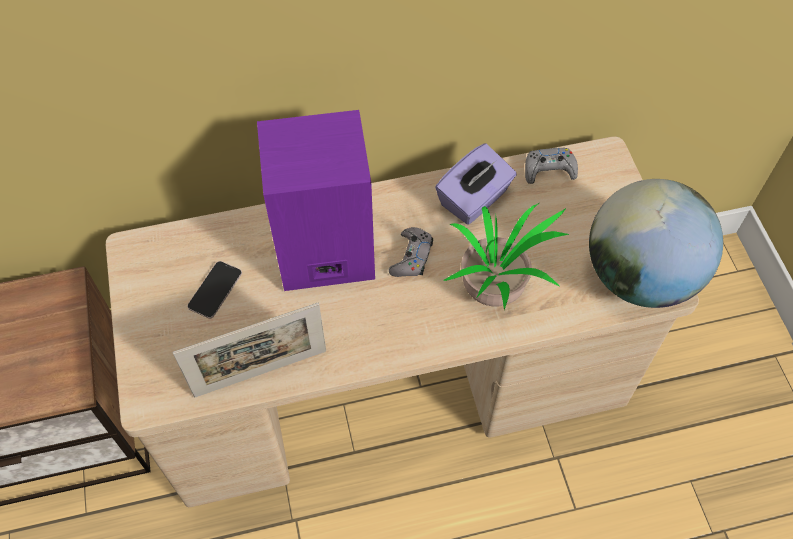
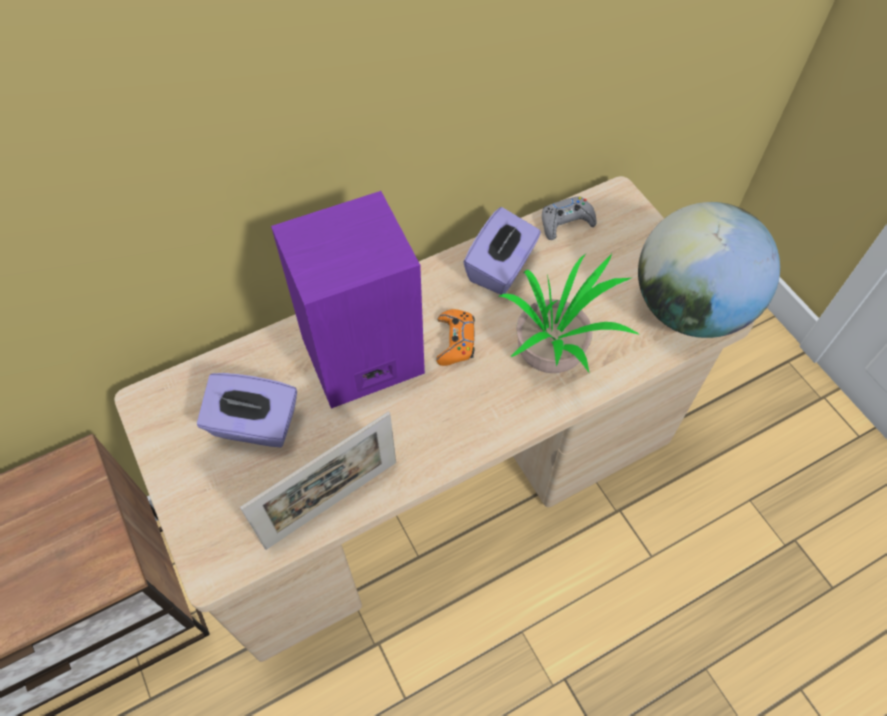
camera: 15 degrees left, 0 degrees up
phone [187,261,242,319] -> purple tissue box [197,373,297,447]
grey game controller [389,227,433,277] -> orange game controller [436,309,475,366]

